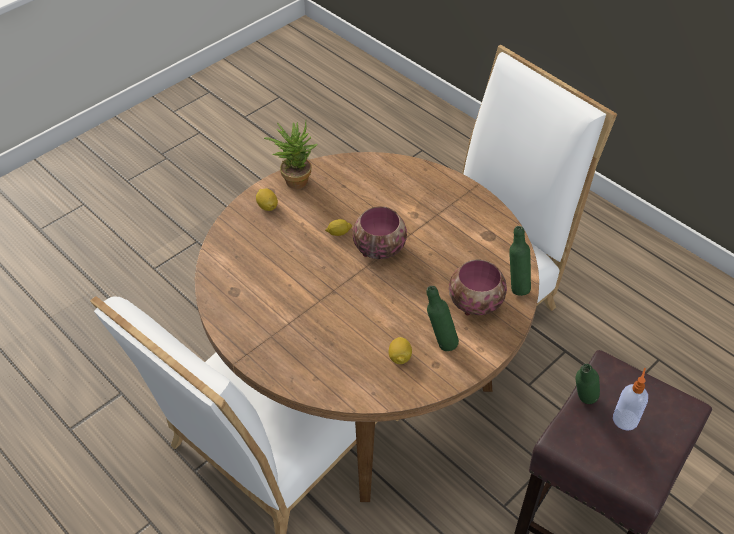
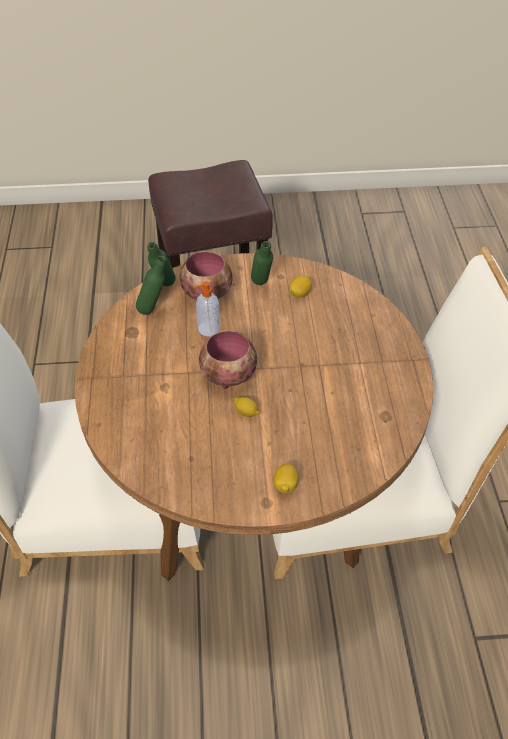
camera: 140 degrees left, 0 degrees up
potted plant [264,121,318,189] -> none
green bottle [576,364,600,404] -> green bottle moved to [136,256,166,315]
soap dispenser [613,368,648,431] -> soap dispenser moved to [193,281,220,337]

